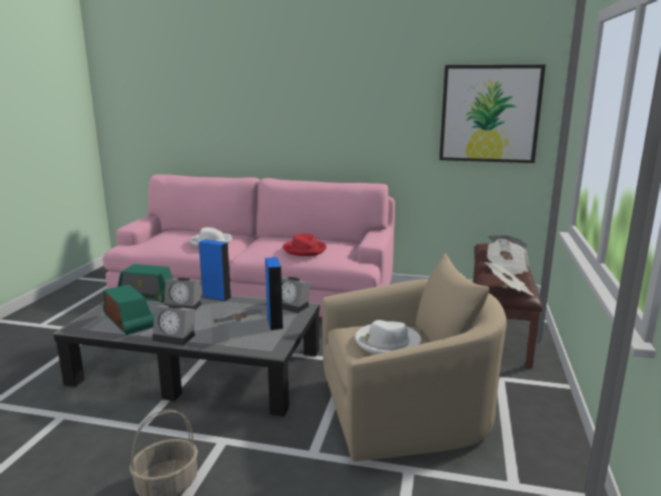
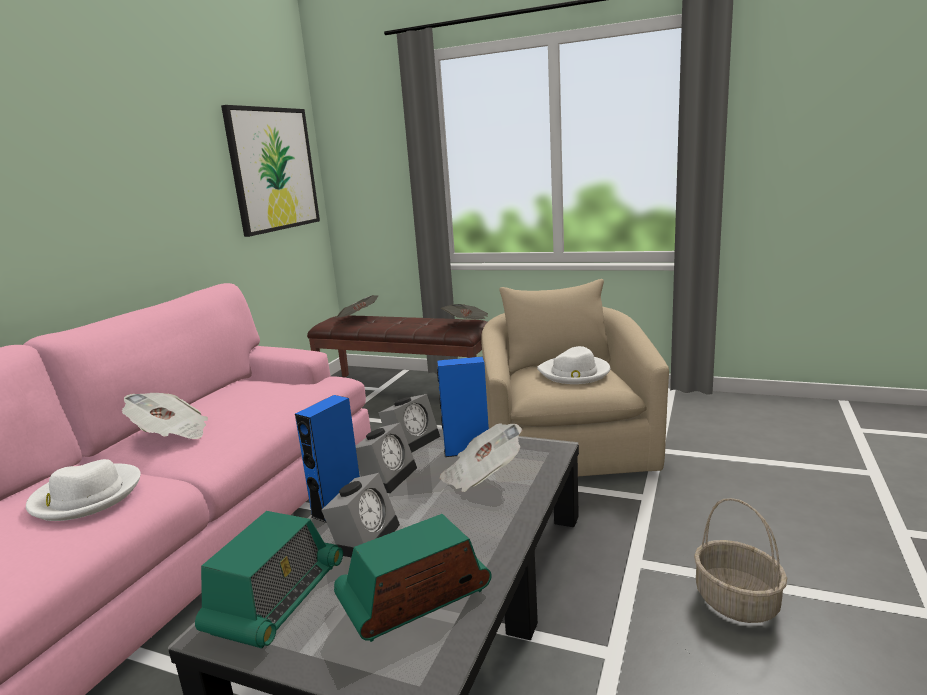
camera: 80 degrees left, 0 degrees up
alarm clock [152,304,195,346] -> alarm clock moved to [356,423,417,493]
red hat [283,233,327,256] -> none
newspaper [487,239,529,275] -> newspaper moved to [122,393,208,439]

